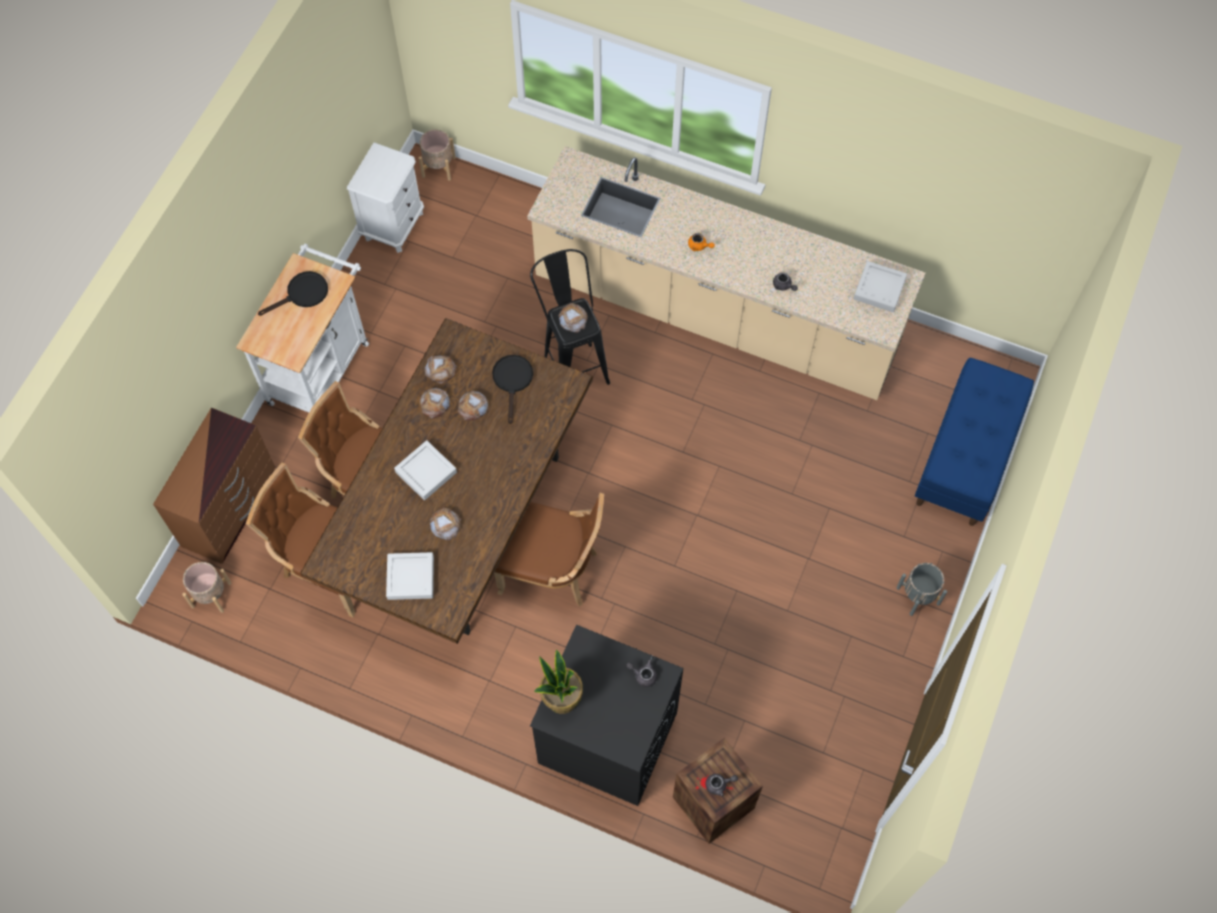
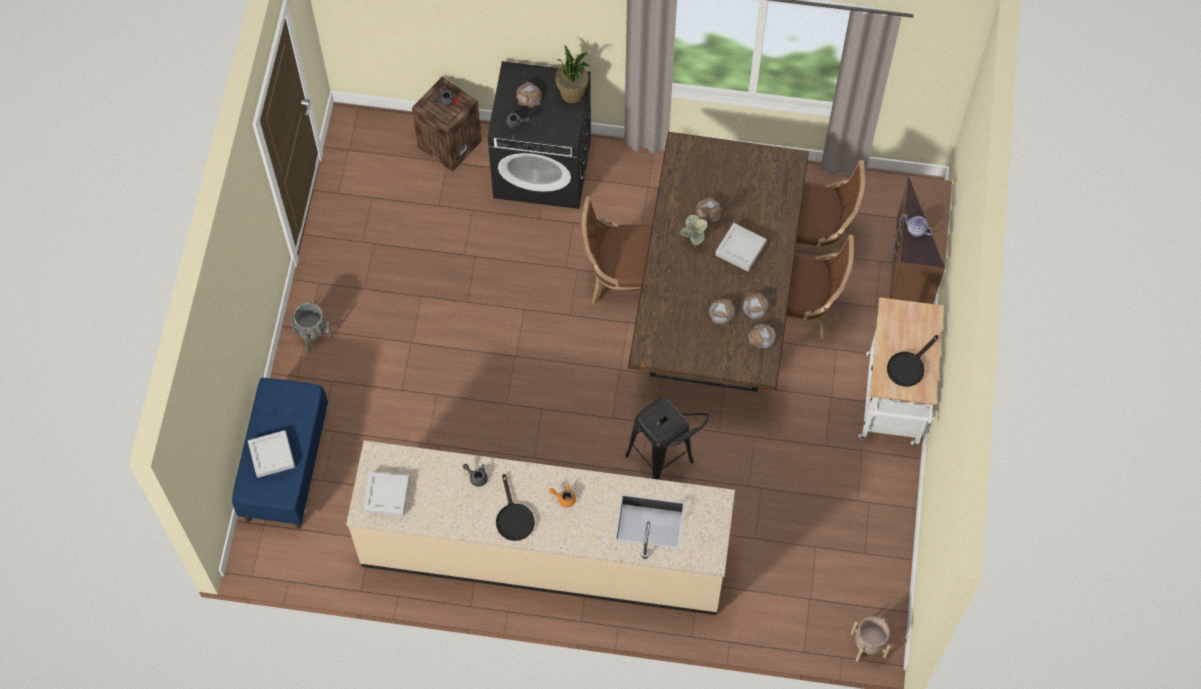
camera: 165 degrees right, 0 degrees up
beige planter [182,562,232,613] -> none
white nightstand [347,142,424,253] -> none
grey tray [386,552,434,600] -> grey tray moved to [248,430,295,478]
black frying pan [492,355,533,424] -> black frying pan moved to [496,474,535,541]
bread [559,303,588,333] -> bread moved to [516,82,542,108]
none -> potted plant [680,215,707,245]
none -> teapot [904,214,933,237]

